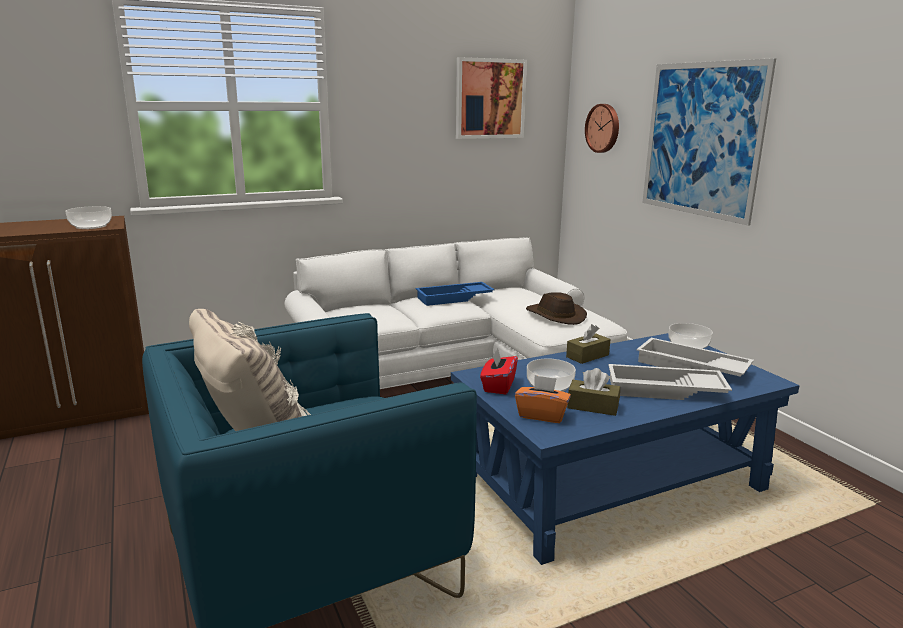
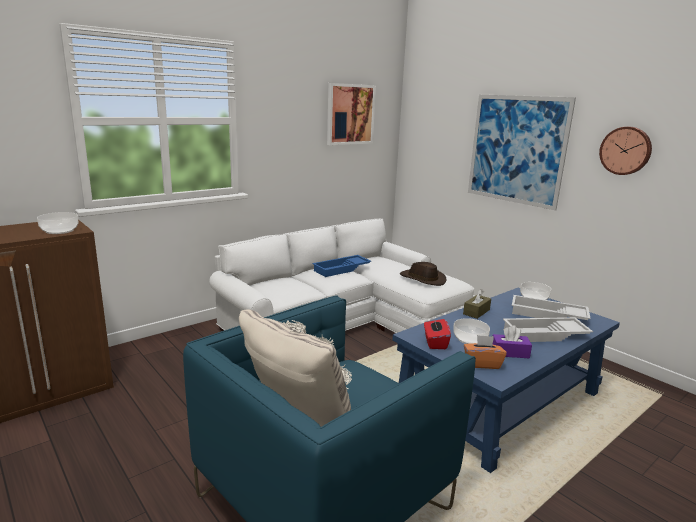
camera: 15 degrees left, 0 degrees up
brown tissue box [567,368,620,416] -> purple tissue box [493,325,532,358]
wall clock [585,104,619,153] -> wall clock moved to [599,127,652,175]

